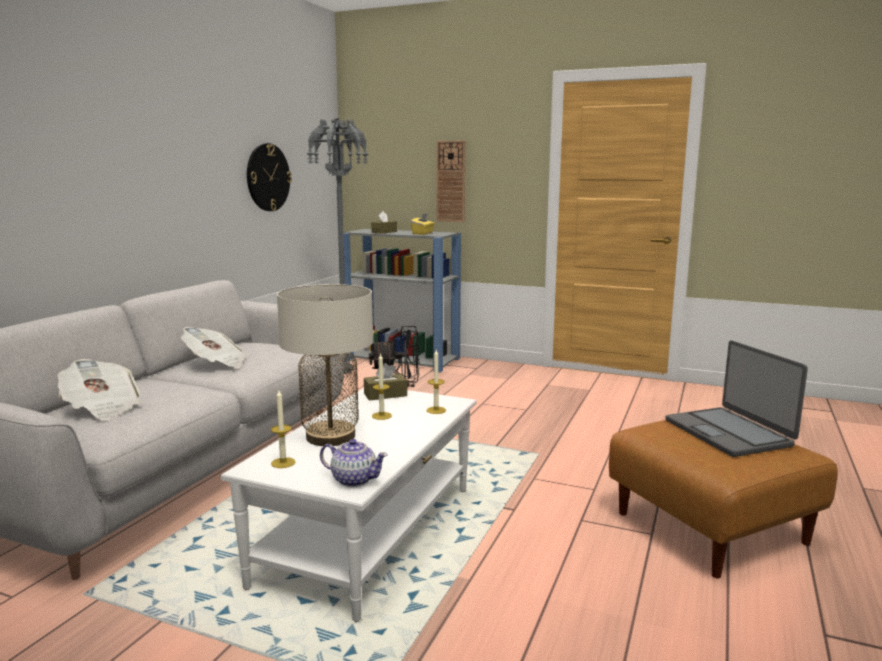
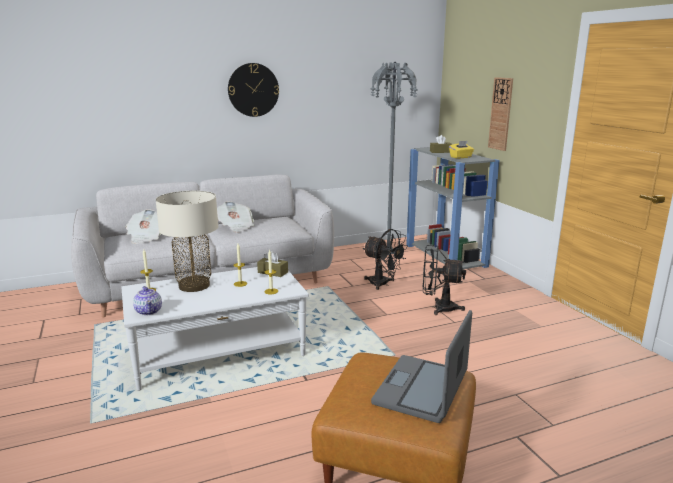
camera: 45 degrees right, 5 degrees up
wall clock [247,143,292,211] -> wall clock moved to [228,63,279,117]
none -> black fan [423,245,466,315]

